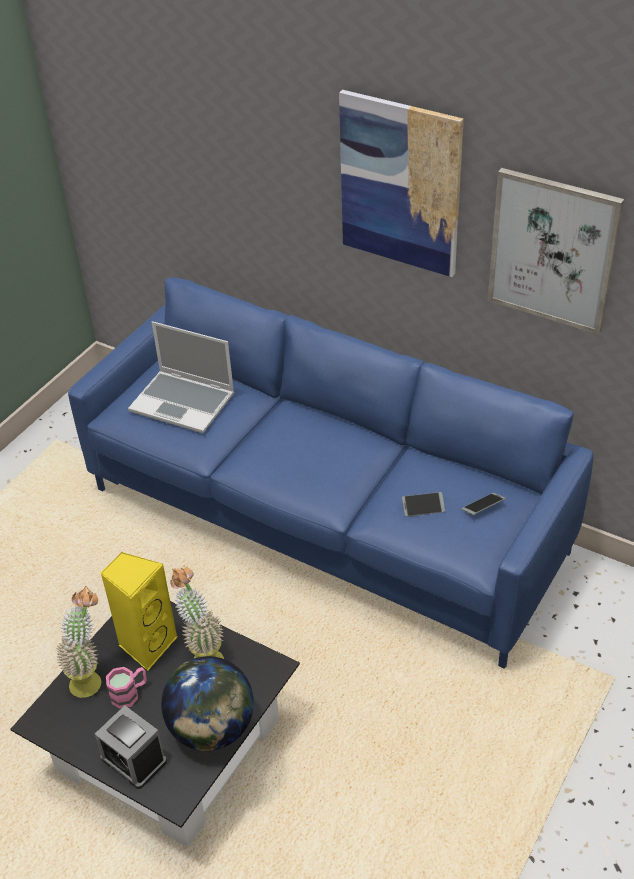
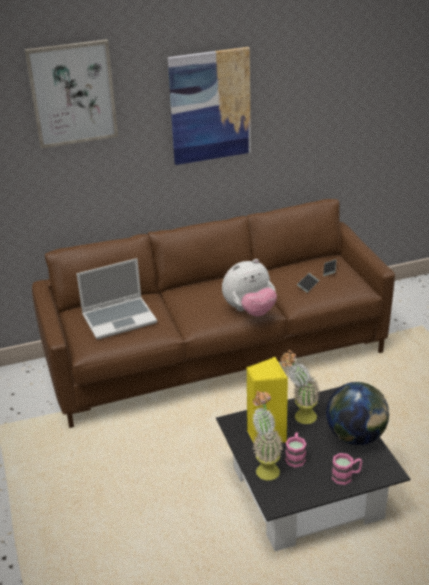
camera: 50 degrees left, 10 degrees down
blue sofa [68,277,593,669] -> brown sofa [32,199,395,428]
alarm clock [95,706,167,789] -> pink mug [332,453,362,485]
picture [488,168,624,335] -> picture moved to [25,39,118,148]
none -> plush toy [222,259,277,317]

